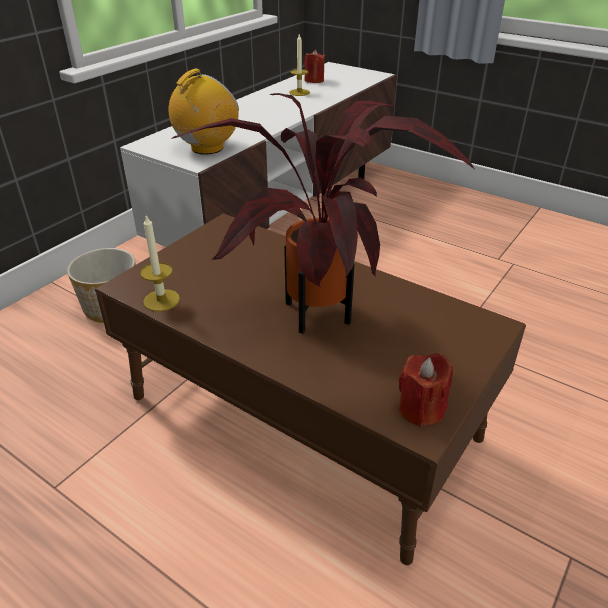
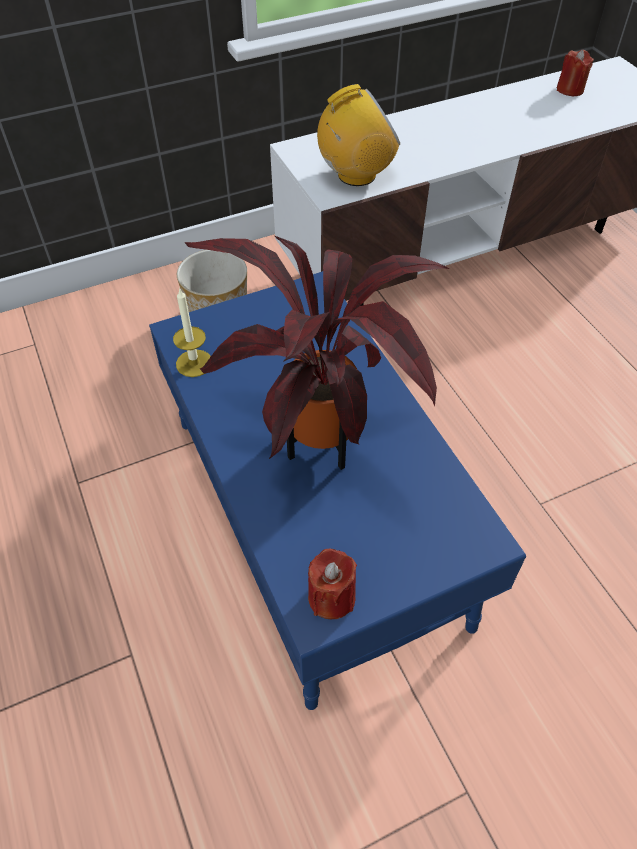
camera: 30 degrees right, 15 degrees up
brown coffee table [95,213,526,565] -> blue coffee table [149,271,526,710]
candle [289,34,310,96] -> none

